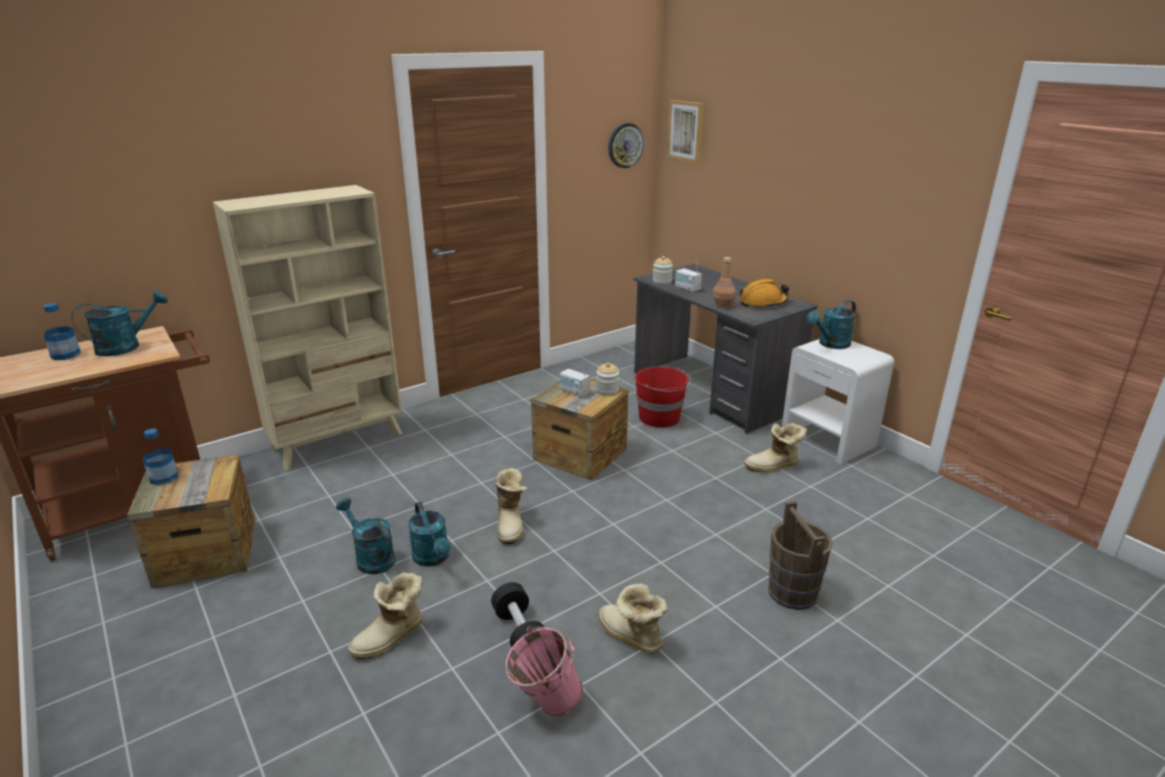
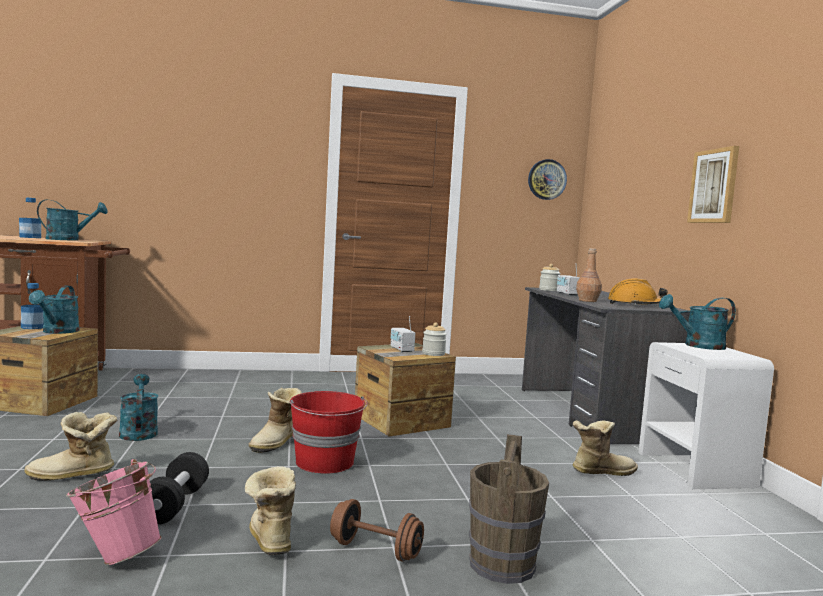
camera: 25 degrees right, 20 degrees down
beige bookcase [213,185,402,470] -> none
turquoise watering can [408,502,451,567] -> turquoise watering can moved to [29,286,79,334]
red bucket [635,367,691,428] -> red bucket moved to [290,391,367,474]
picture [667,100,704,163] -> picture moved to [687,146,739,223]
boot [744,423,807,472] -> boot turned 150 degrees clockwise [572,420,638,476]
none -> brown dumbbell [330,499,424,561]

